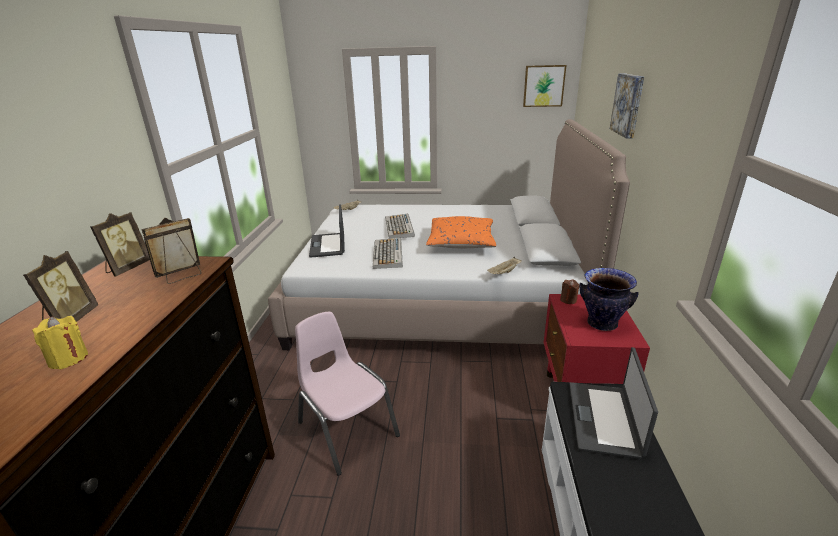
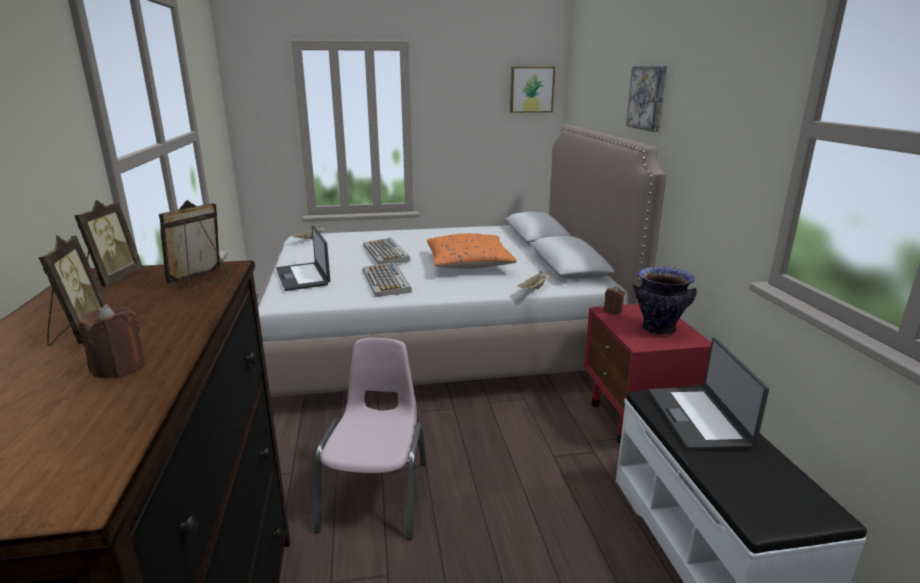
camera: 15 degrees left, 5 degrees down
yellow candle [32,316,88,370] -> brown candle [79,304,145,379]
pink chair [295,312,400,476] -> pink chair turned 60 degrees clockwise [314,338,426,540]

